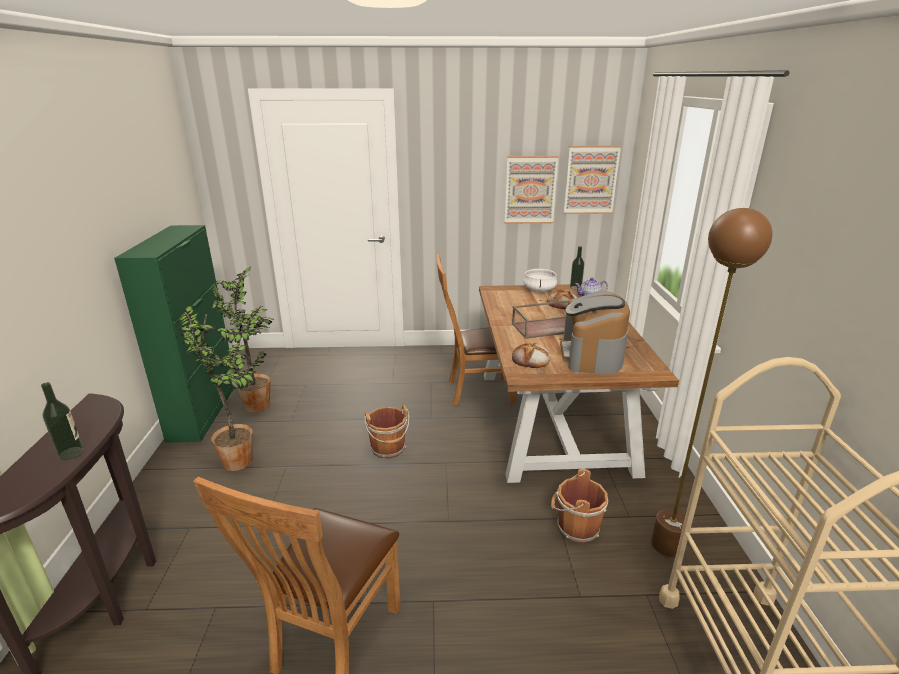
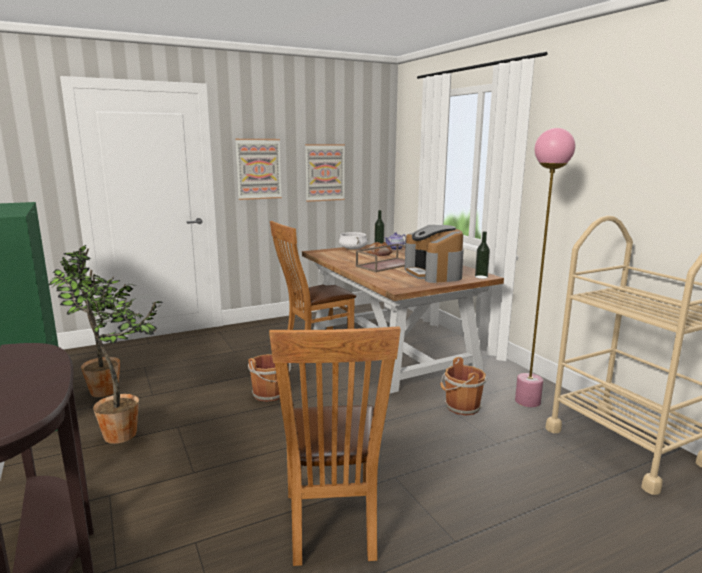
camera: 25 degrees left, 10 degrees down
bottle [41,382,84,460] -> bottle moved to [475,232,490,279]
bread [512,343,551,368] -> none
picture [563,146,621,214] -> picture moved to [235,139,282,200]
brown floor lamp [651,208,773,557] -> pink floor lamp [515,128,575,407]

